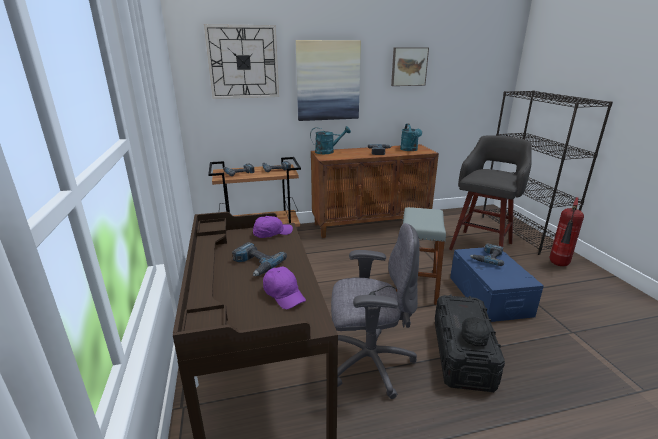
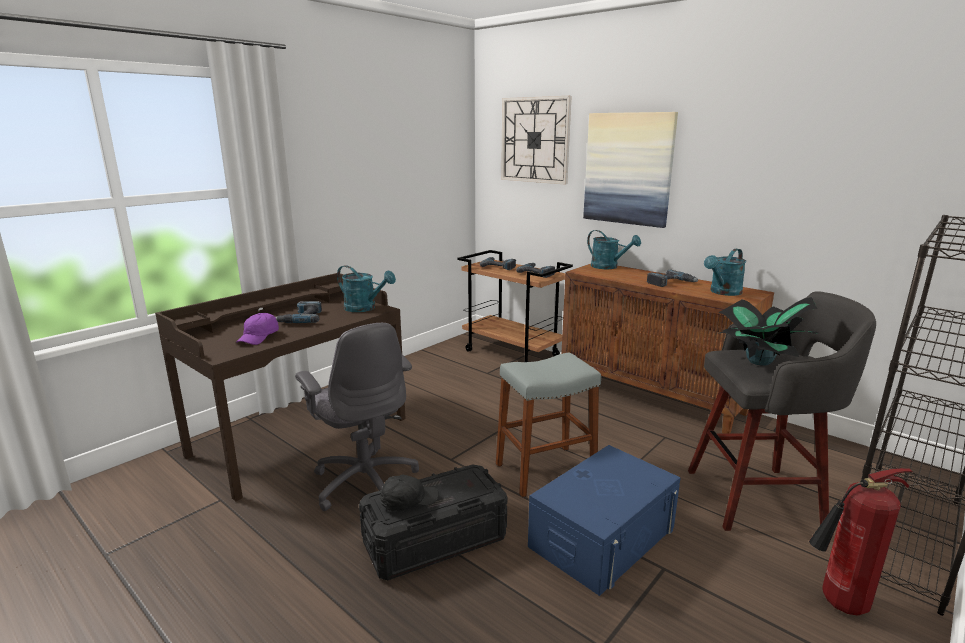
camera: 55 degrees right, 5 degrees down
purple cap [253,216,293,238] -> turquoise watering can [337,265,396,312]
picture [391,47,429,86] -> none
power drill [470,243,504,266] -> none
none -> potted plant [718,297,821,366]

